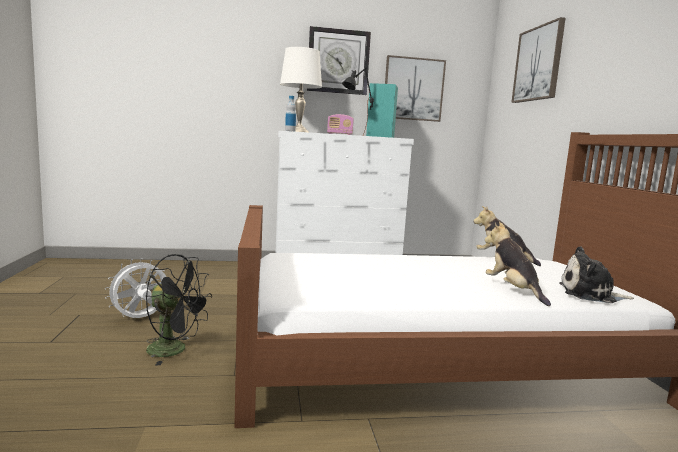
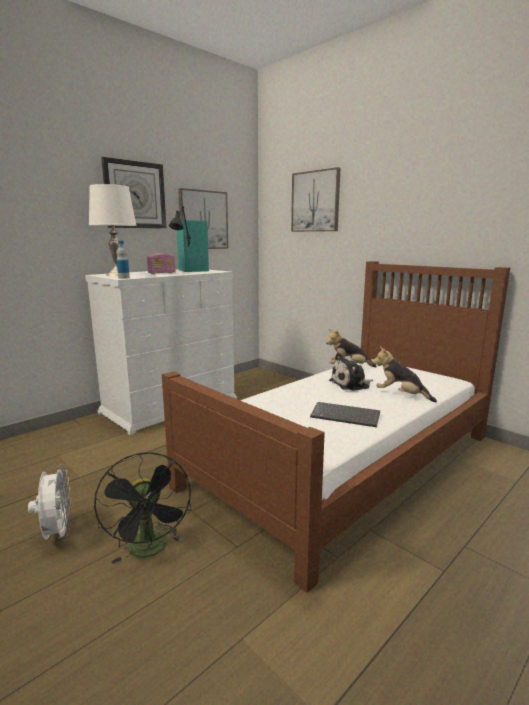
camera: 35 degrees left, 5 degrees up
white fan [105,258,166,318] -> white fan turned 150 degrees clockwise [28,464,72,541]
black fan [145,254,212,365] -> black fan turned 90 degrees clockwise [94,452,191,564]
plush toy [559,246,634,303] -> plush toy moved to [329,352,373,391]
none -> keyboard [310,402,380,427]

